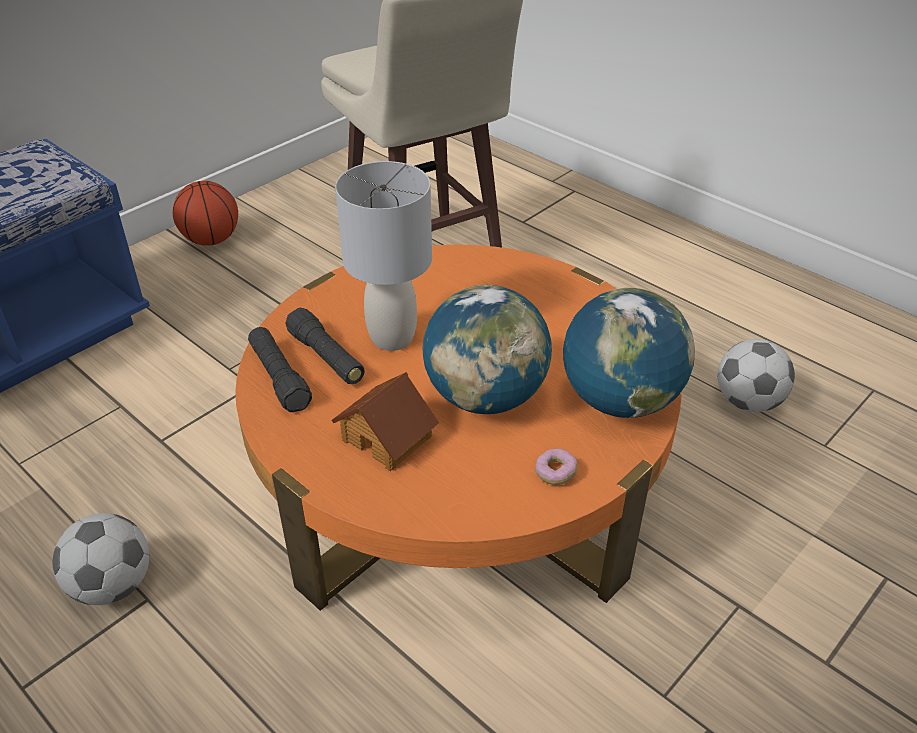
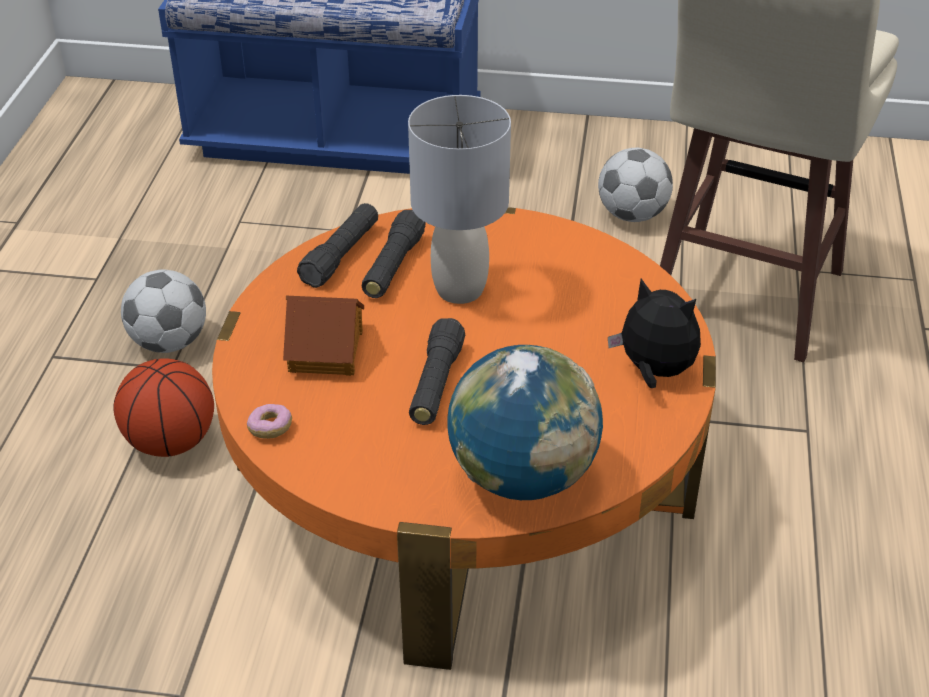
camera: 55 degrees right, 0 degrees up
basketball [173,181,238,246] -> basketball moved to [113,358,214,457]
globe [422,285,552,414] -> black flashlight [409,318,465,425]
donut [535,449,578,485] -> donut moved to [247,404,292,439]
football [718,339,795,412] -> football moved to [598,148,673,222]
none -> plush toy [608,278,701,388]

